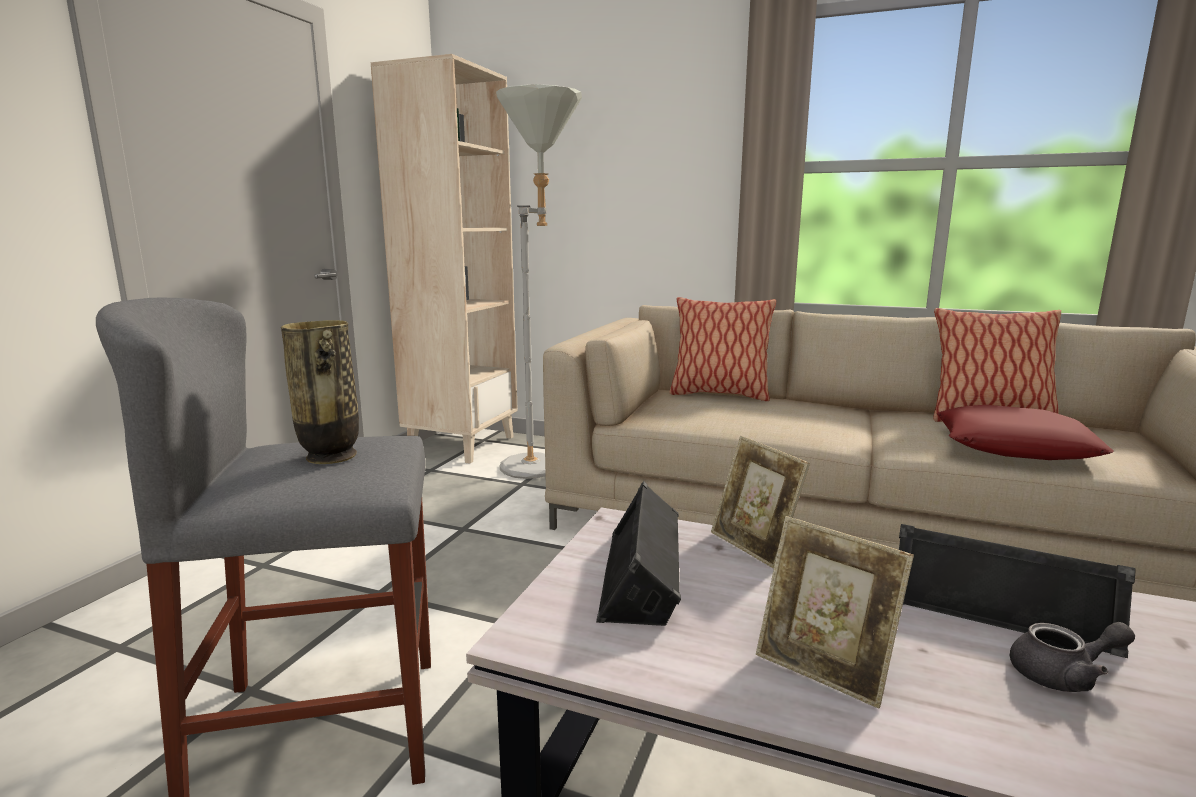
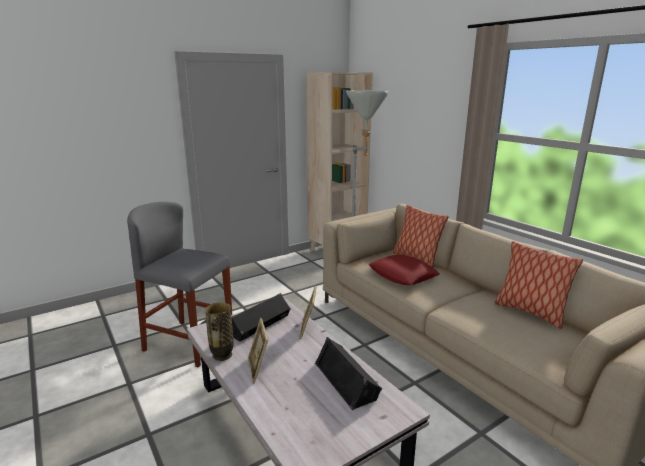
camera: 35 degrees right, 5 degrees up
vase [281,320,359,464] -> vase moved to [205,302,234,361]
red pillow [937,405,1114,460] -> red pillow moved to [369,255,440,285]
grey teapot [1010,622,1135,692] -> none

